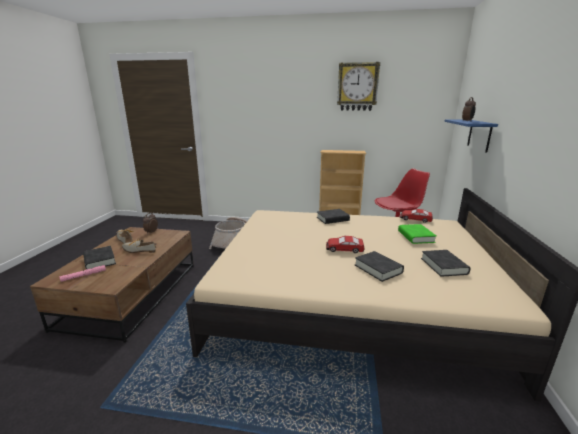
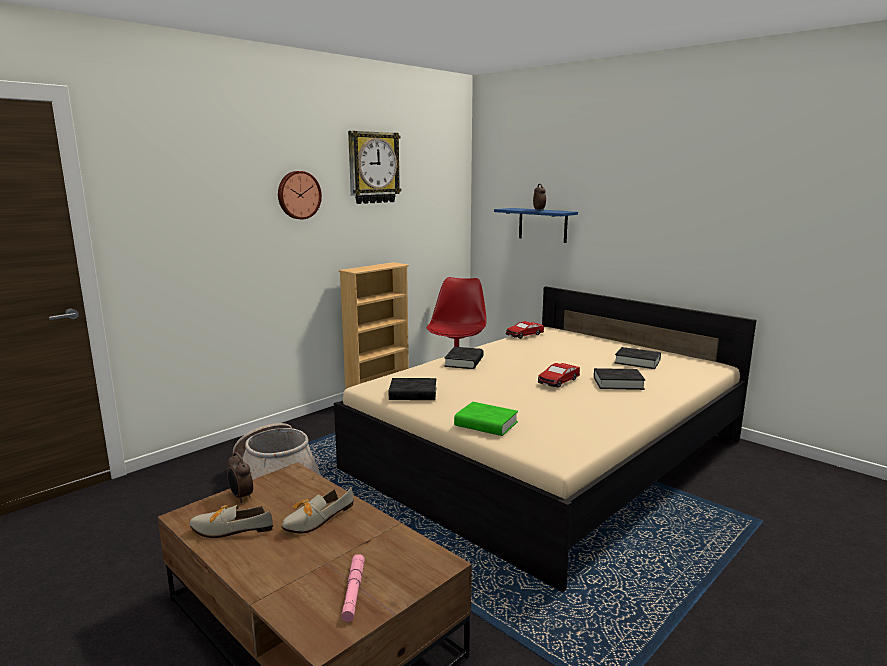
camera: 55 degrees left, 5 degrees down
black book [83,246,116,269] -> black book moved to [389,378,436,400]
green book [398,224,436,244] -> green book moved to [454,402,518,436]
none -> wall clock [278,171,322,219]

